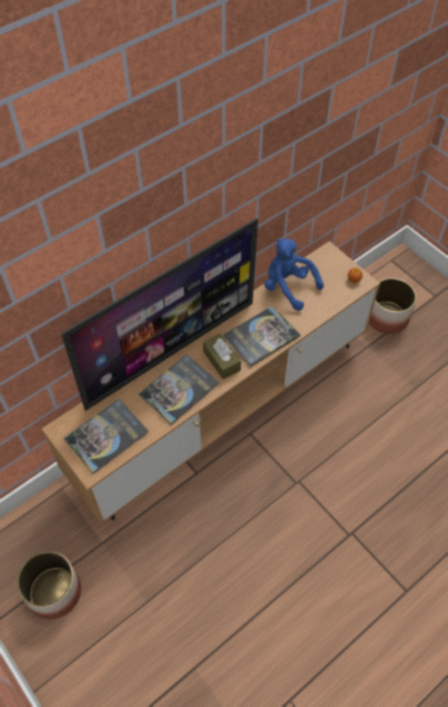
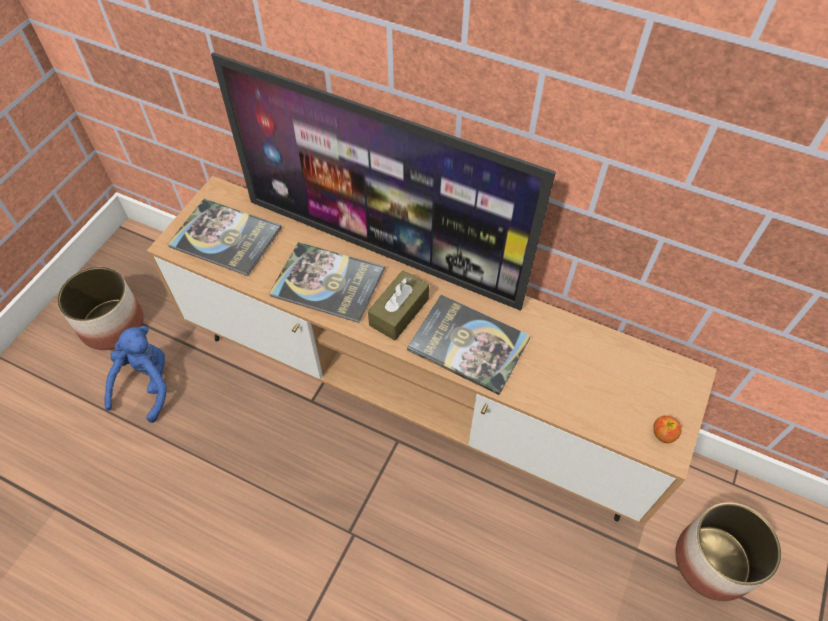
camera: 65 degrees right, 0 degrees up
blue plush toy [264,238,324,311] -> blue plush toy moved to [104,326,167,423]

